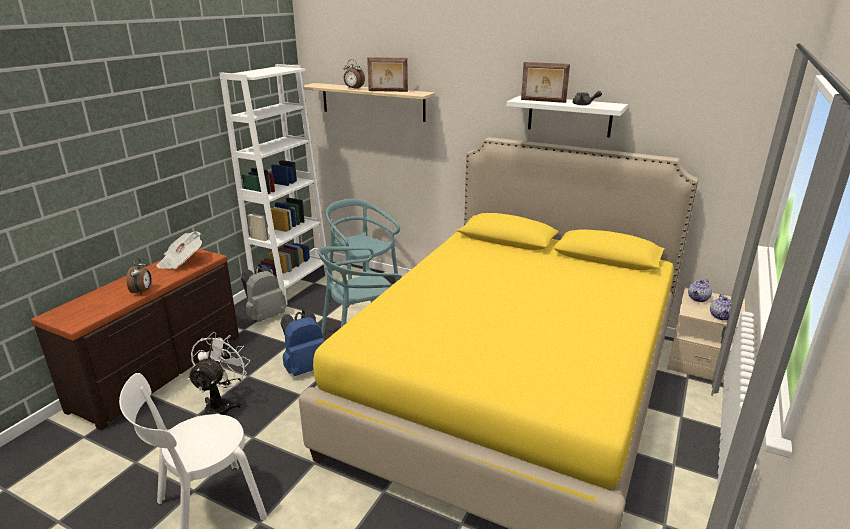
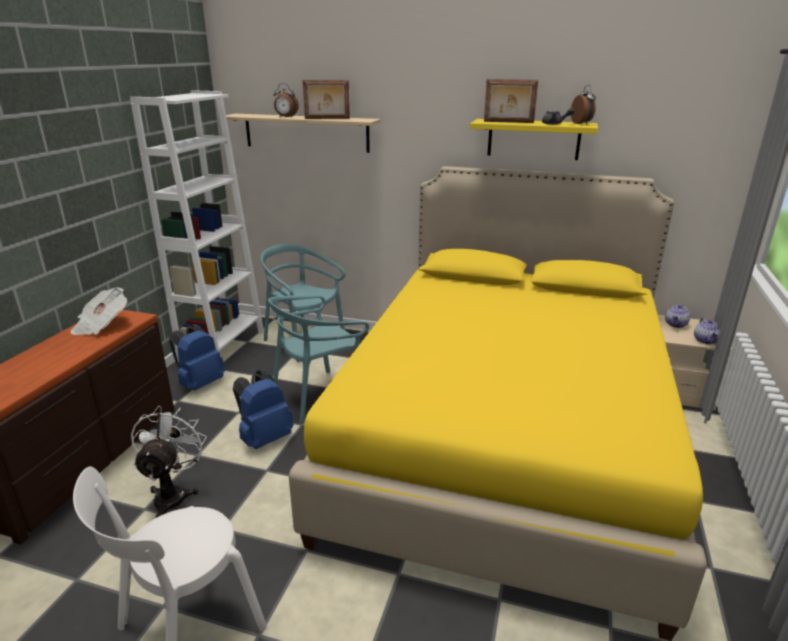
camera: 10 degrees left, 0 degrees up
alarm clock [126,258,151,295] -> alarm clock moved to [571,85,596,125]
grey backpack [241,265,287,322] -> blue backpack [169,324,225,391]
white shelf [507,96,628,137] -> yellow shelf [470,119,598,160]

